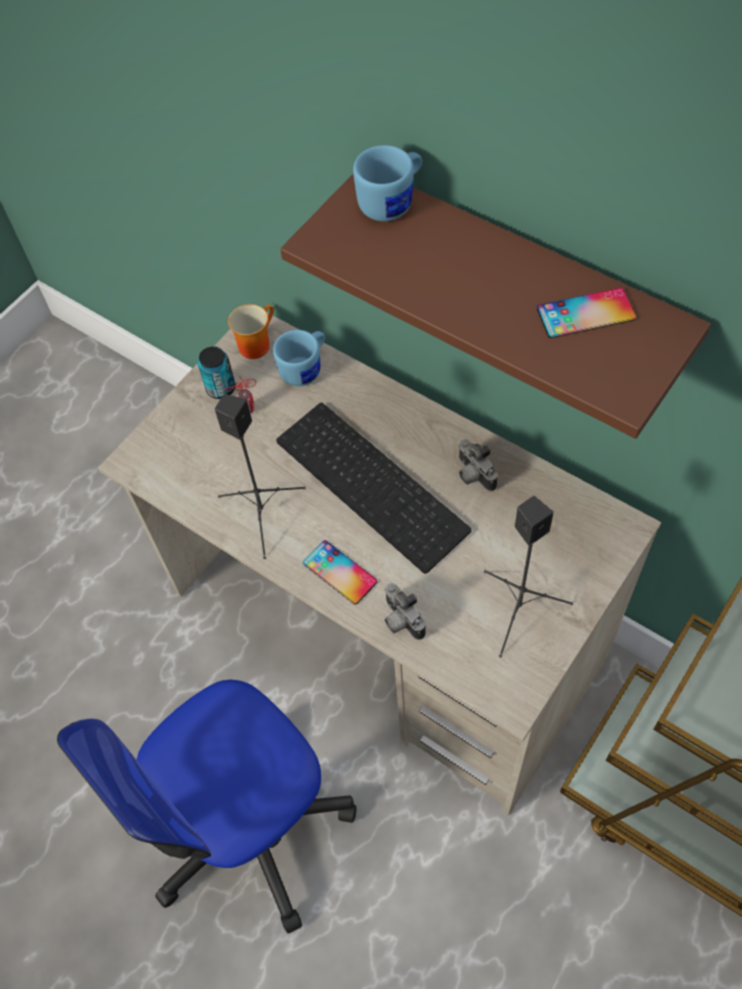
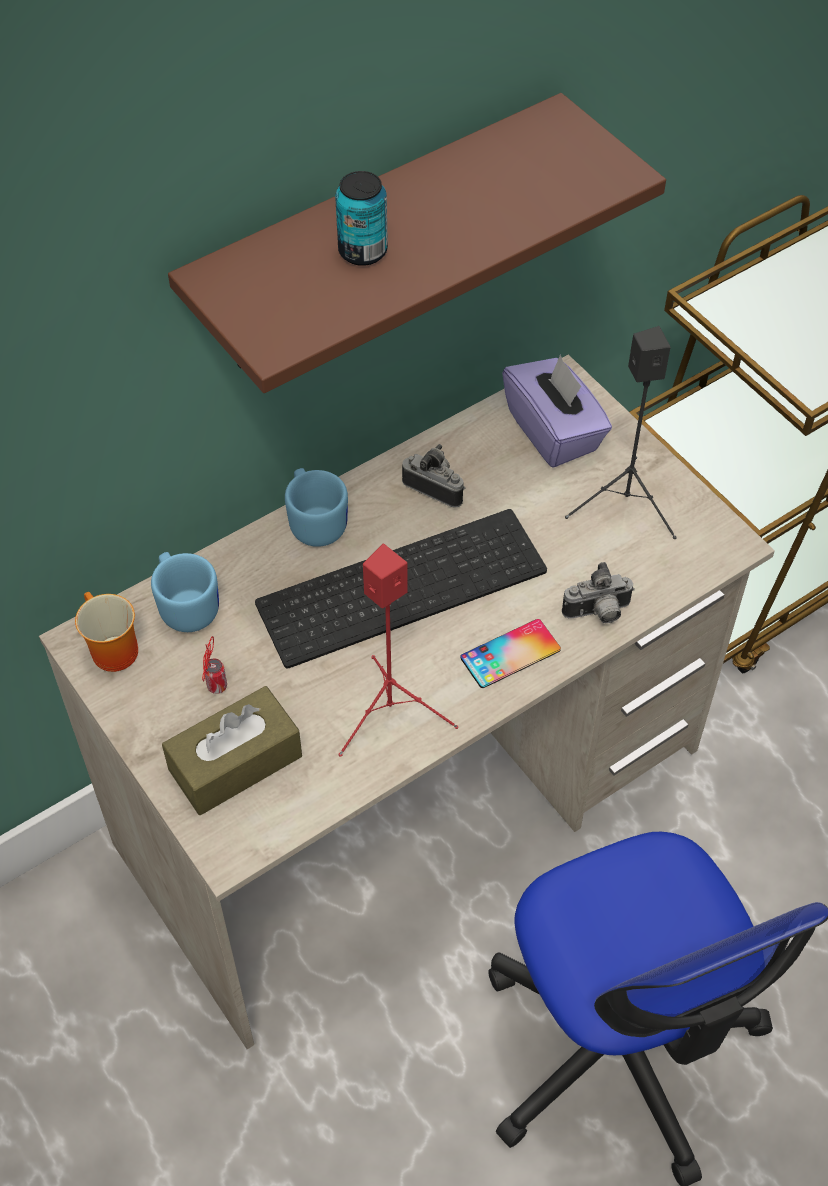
camera: 75 degrees left, 5 degrees down
can [198,346,236,399] -> can moved to [335,171,388,266]
black speaker [215,394,306,559] -> red speaker [339,544,458,757]
blue mug [353,145,422,221] -> blue mug moved to [285,468,348,547]
camera [458,439,498,491] -> camera turned 135 degrees counterclockwise [402,444,465,508]
phone [537,288,636,338] -> none
none -> brown tissue box [162,686,302,815]
none -> purple tissue box [502,354,612,468]

